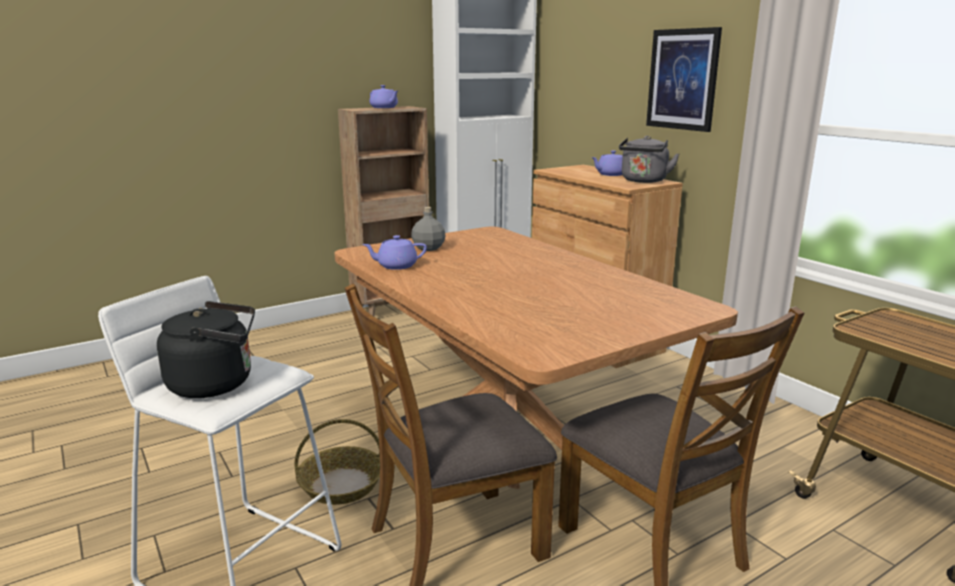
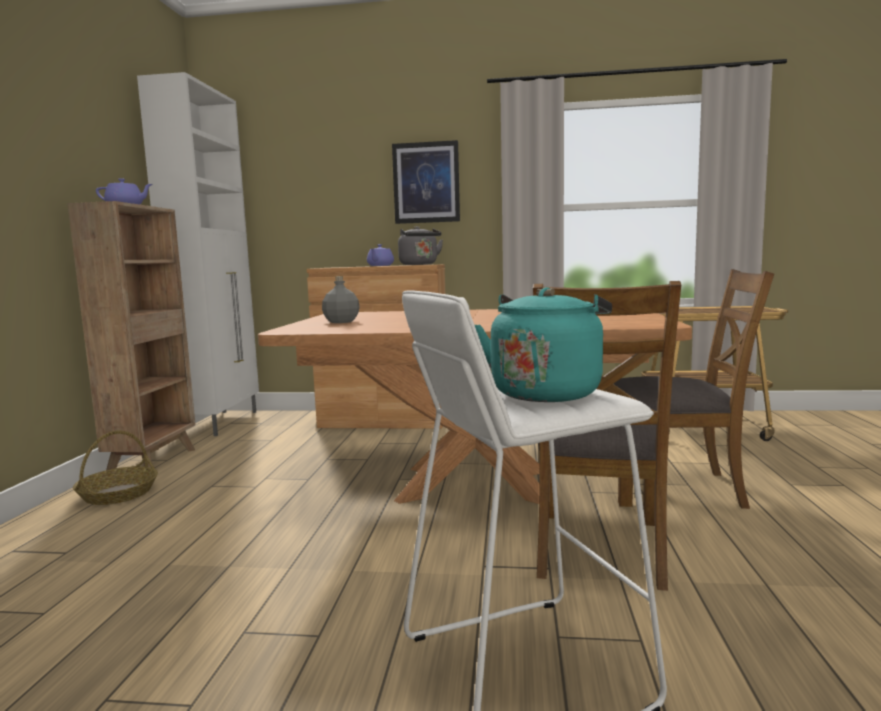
camera: 50 degrees left, 10 degrees down
black kettle [157,301,255,398] -> turquoise kettle [475,287,612,402]
basket [294,419,380,505] -> basket moved to [73,430,158,505]
purple teapot [362,235,427,270] -> none

